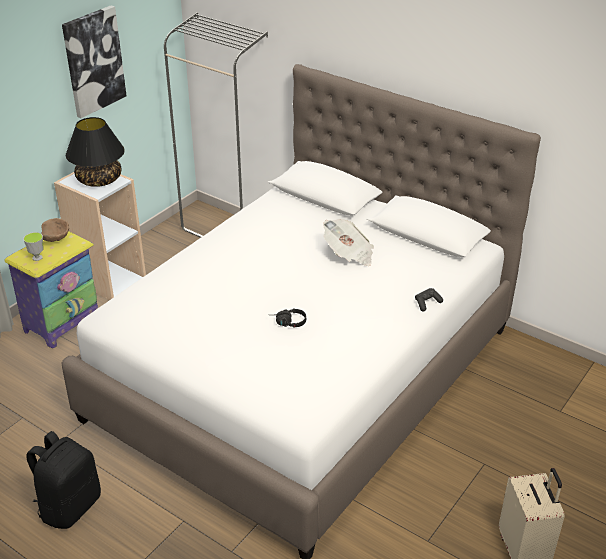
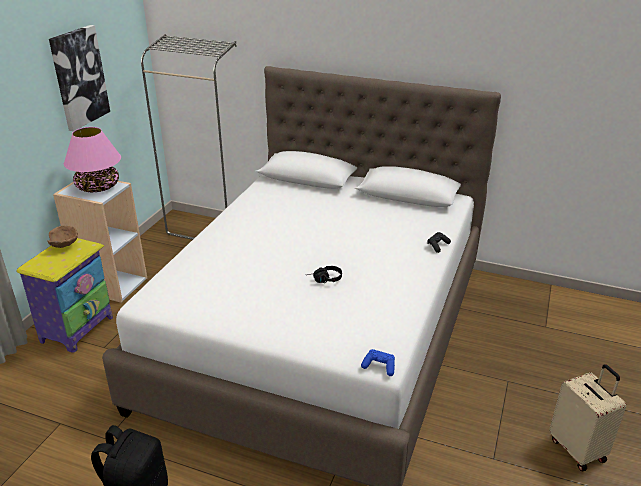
camera: 15 degrees left, 5 degrees down
cup [23,232,44,261] -> none
black table lamp [66,117,125,187] -> pink table lamp [64,127,121,192]
newspaper [323,219,374,266] -> none
none -> blue game controller [361,349,395,376]

